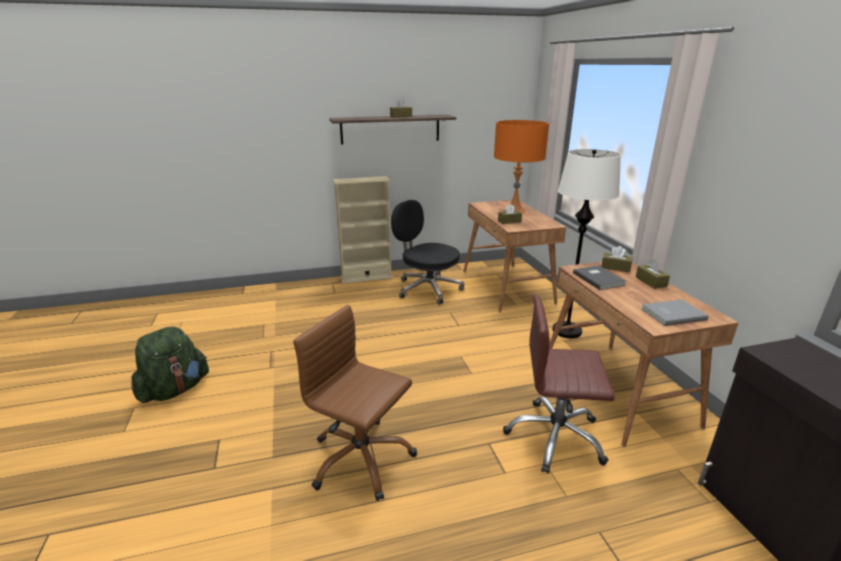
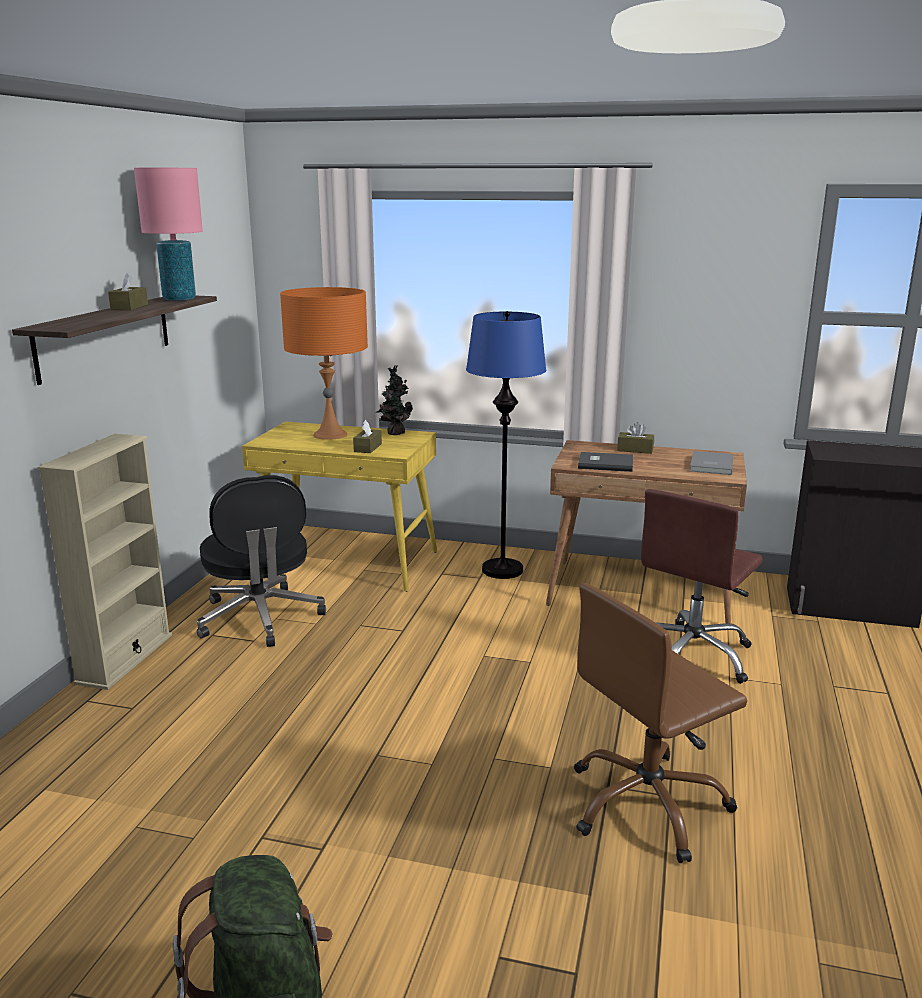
camera: 60 degrees left, 5 degrees down
black office chair [391,200,464,305] -> black office chair turned 90 degrees counterclockwise [197,475,326,647]
brown desk [463,200,566,312] -> yellow desk [242,422,437,592]
white floor lamp [552,149,621,338] -> blue floor lamp [466,311,546,579]
brown tissue box [601,246,633,272] -> none
none -> pink table lamp [134,168,203,301]
none -> potted plant [376,365,413,435]

